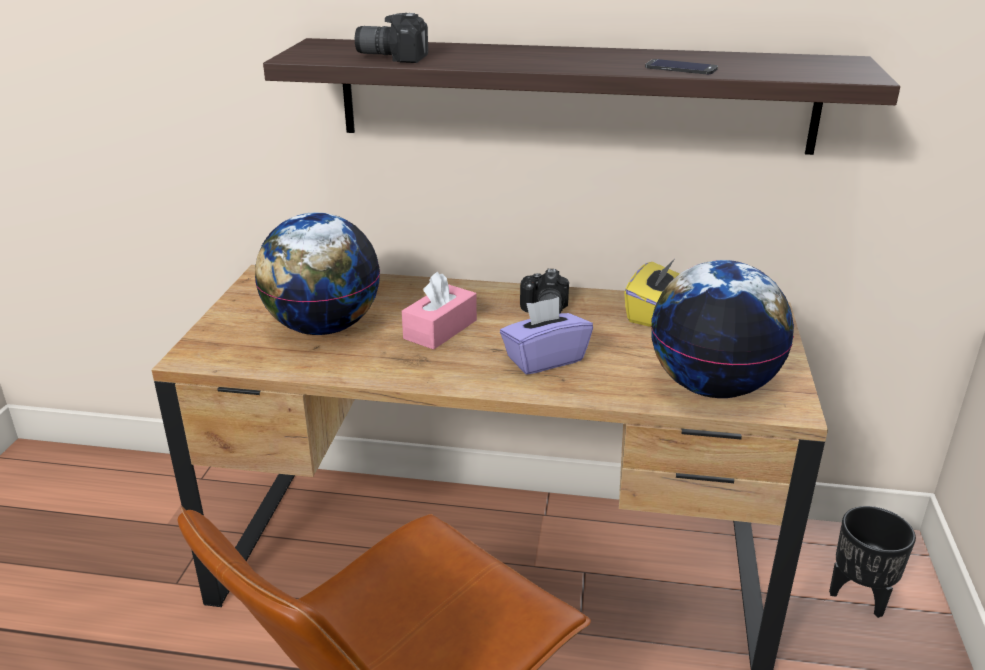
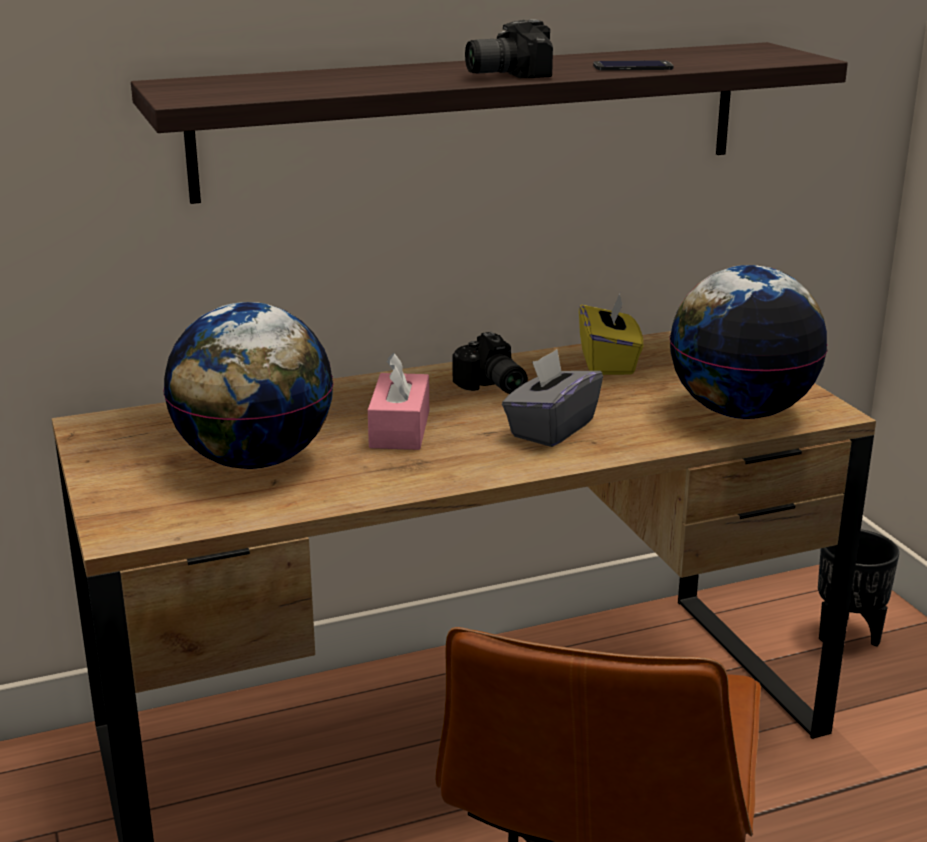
camera: 30 degrees left, 5 degrees down
camera [355,13,428,63] -> camera moved to [465,19,553,78]
purple tissue box [500,297,593,375] -> grey tissue box [502,349,603,447]

